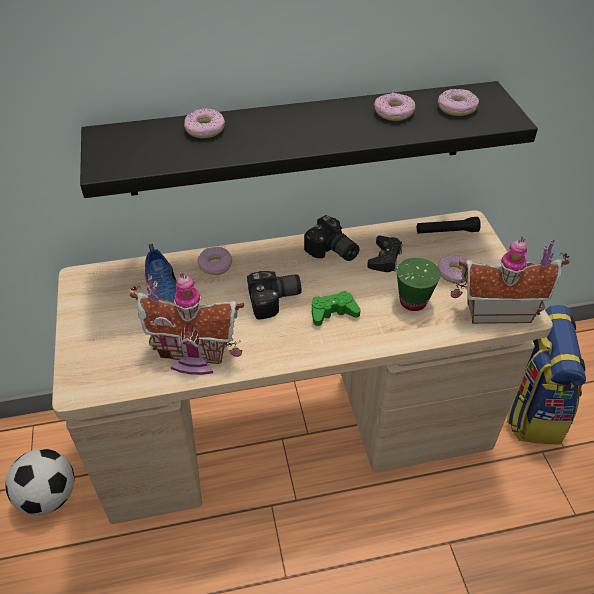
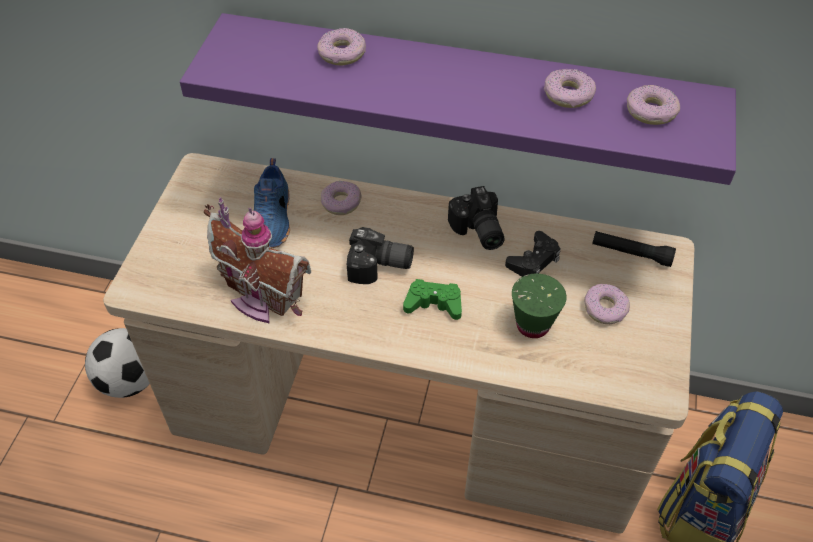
camera: 25 degrees right, 5 degrees up
black shelf [80,81,538,198] -> purple shelf [180,13,736,185]
toy house [451,236,569,324] -> none

